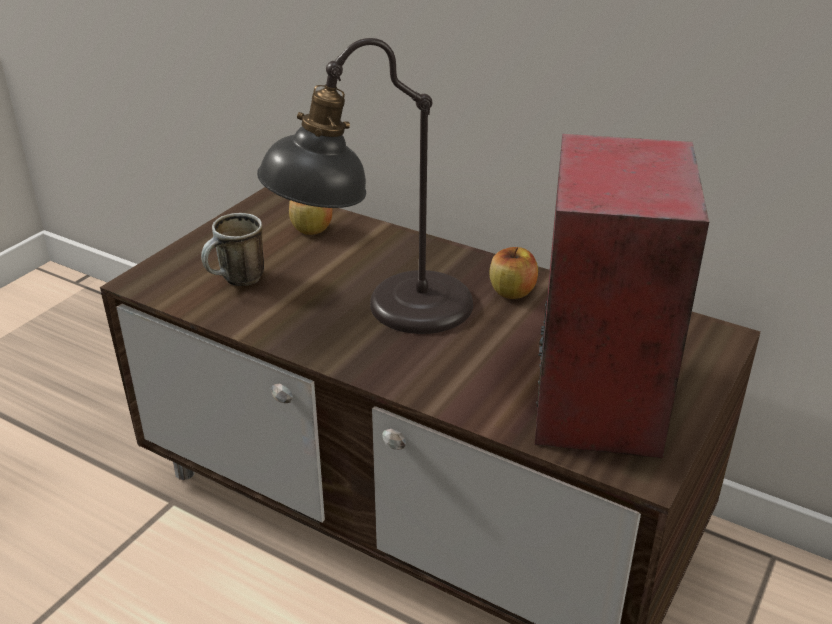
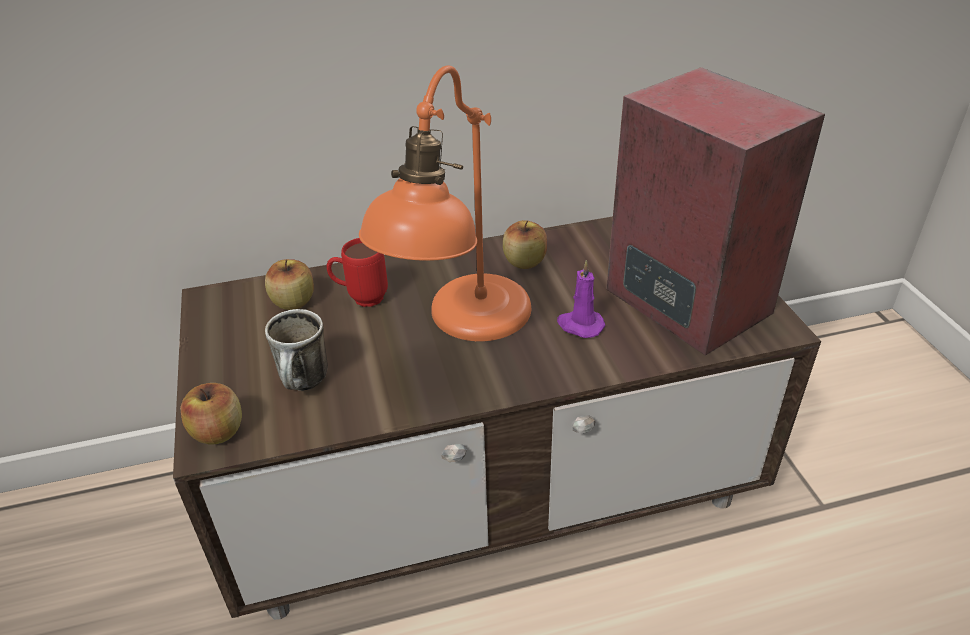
camera: 45 degrees left, 5 degrees up
grey table lamp [257,38,473,334] -> orange table lamp [359,65,531,341]
none -> apple [180,383,242,445]
none -> red mug [326,238,388,307]
none -> purple candle [557,260,605,338]

